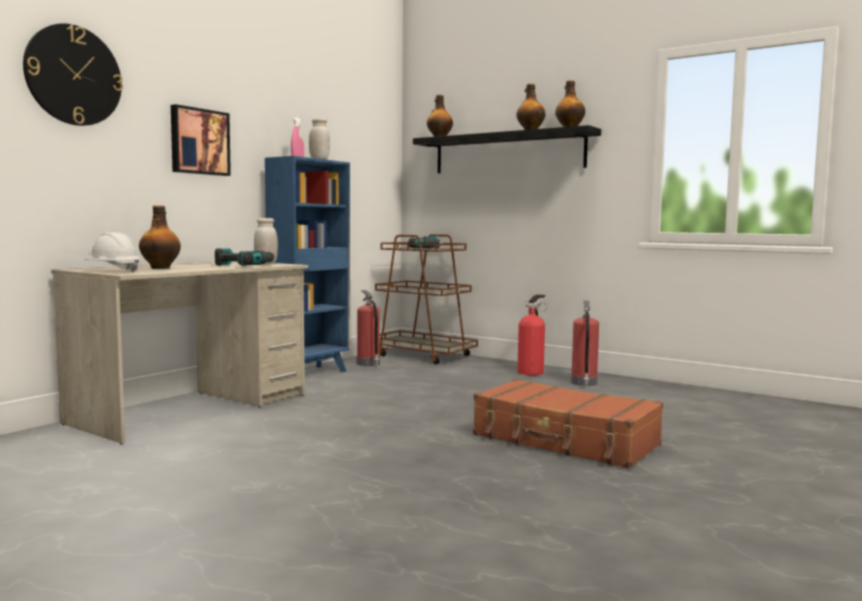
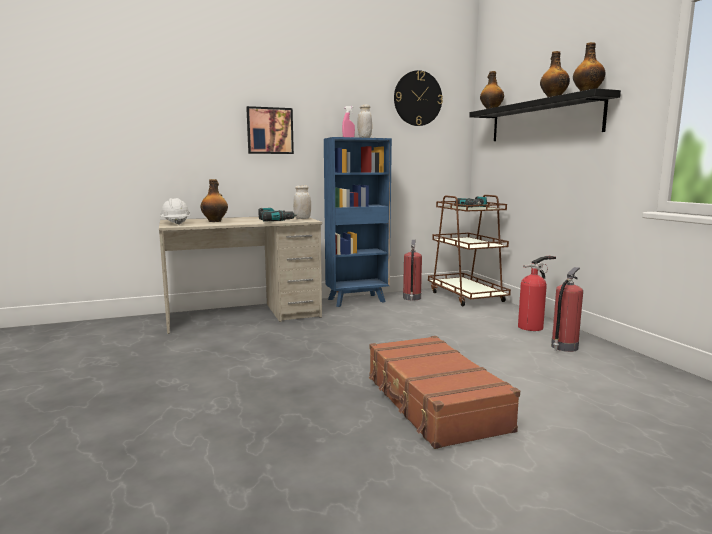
camera: 35 degrees right, 5 degrees up
wall clock [23,23,123,126] -> wall clock moved to [394,70,443,126]

